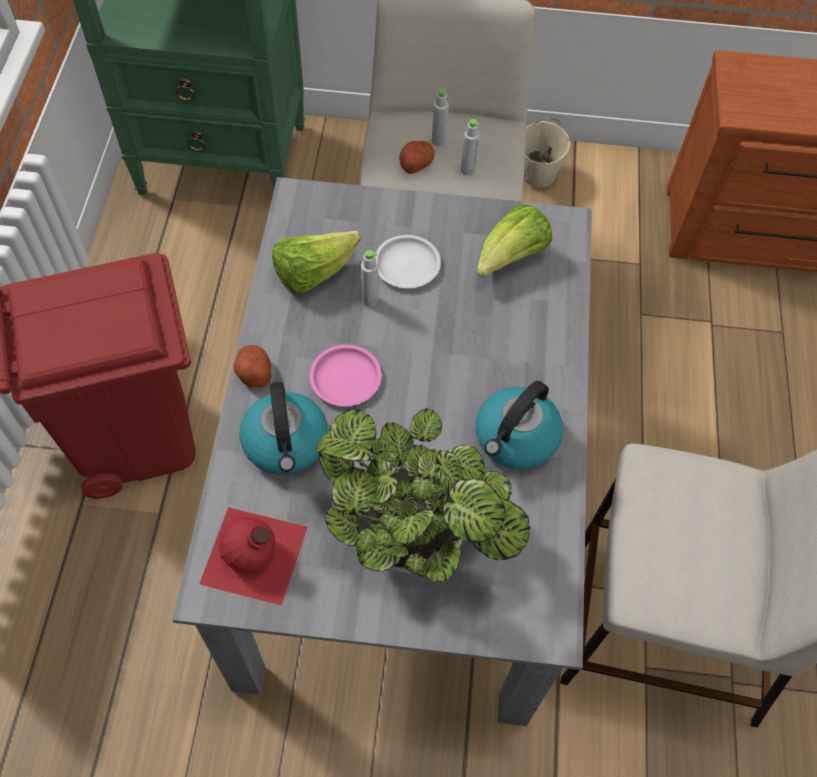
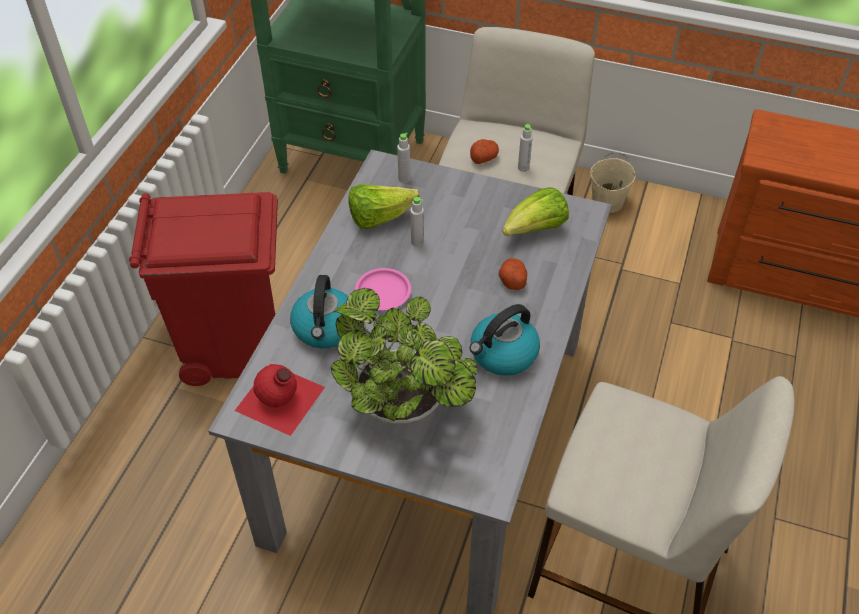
camera: 15 degrees right, 10 degrees down
potato [234,345,271,388] -> potato moved to [499,258,527,290]
white plate [375,235,441,288] -> none
grey bottle [432,87,449,146] -> grey bottle moved to [397,132,410,183]

